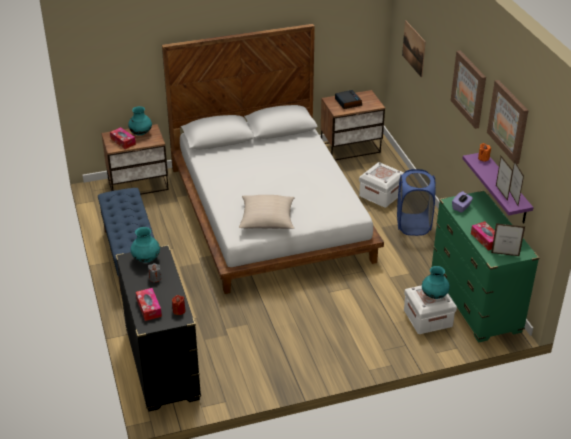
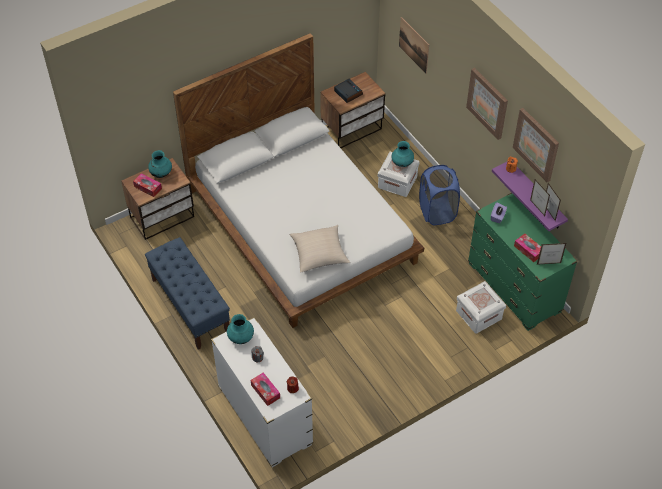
camera: 15 degrees left, 15 degrees up
black dresser [116,245,201,412] -> white dresser [211,317,313,467]
turquoise vase [422,266,450,299] -> turquoise vase moved to [392,141,414,167]

